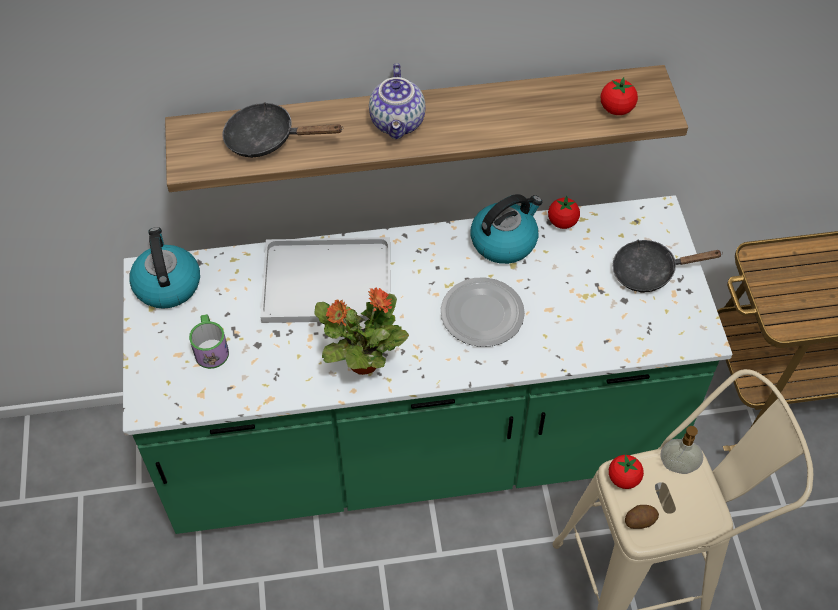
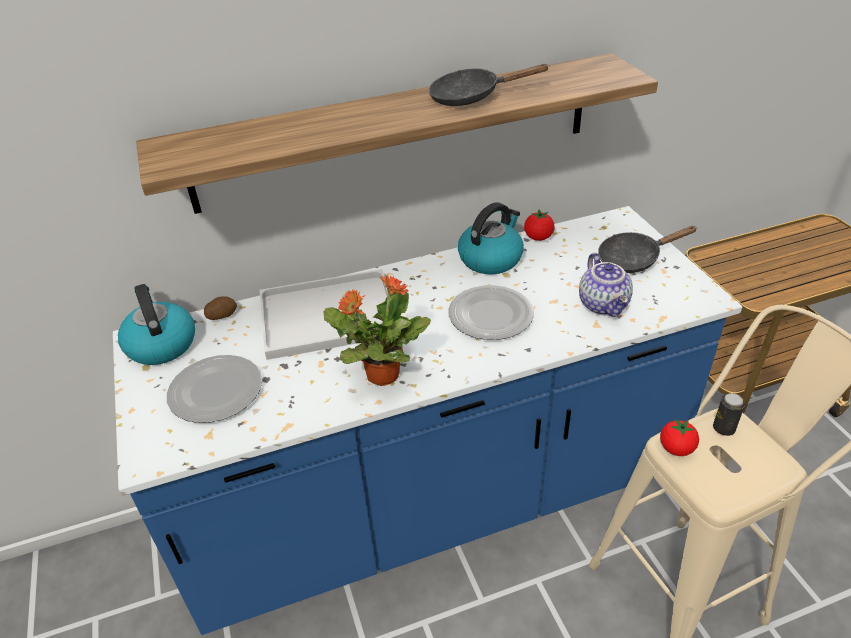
camera: 10 degrees left, 15 degrees down
green counter [123,195,732,534] -> blue counter [113,206,742,635]
mug [189,314,229,369] -> plate [167,355,262,423]
black frying pan [222,102,343,158] -> black frying pan moved to [428,64,550,106]
teapot [369,63,426,139] -> teapot moved to [579,253,633,317]
tomato [601,77,638,115] -> none
potato [625,505,659,529] -> potato moved to [204,296,237,320]
soap dispenser [661,426,703,474] -> can [713,393,745,436]

